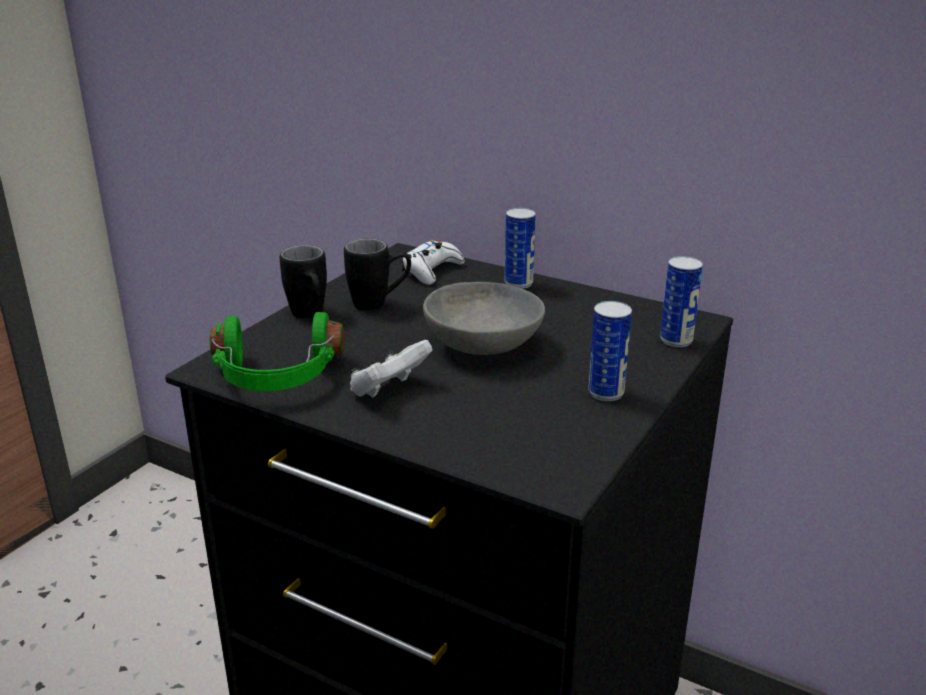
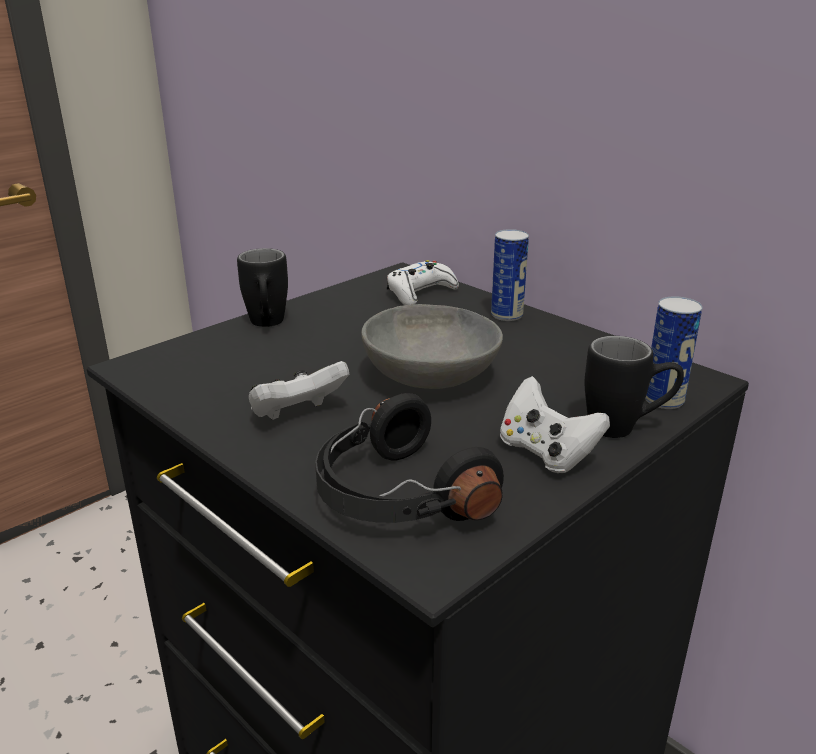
camera: 15 degrees right, 0 degrees up
green headphones [210,312,344,391] -> none
black mug [344,239,411,311] -> black mug moved to [585,336,684,438]
can [588,301,632,401] -> white game controller [500,376,610,473]
none -> black headphones [315,393,504,523]

